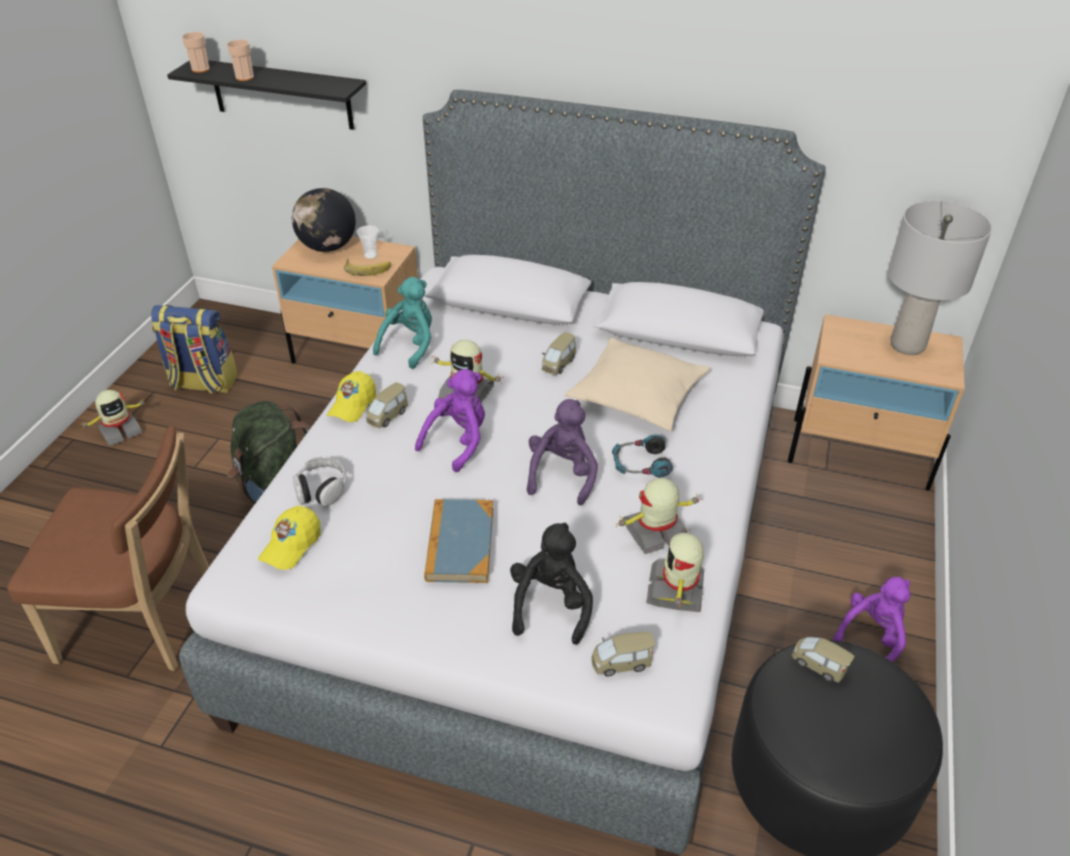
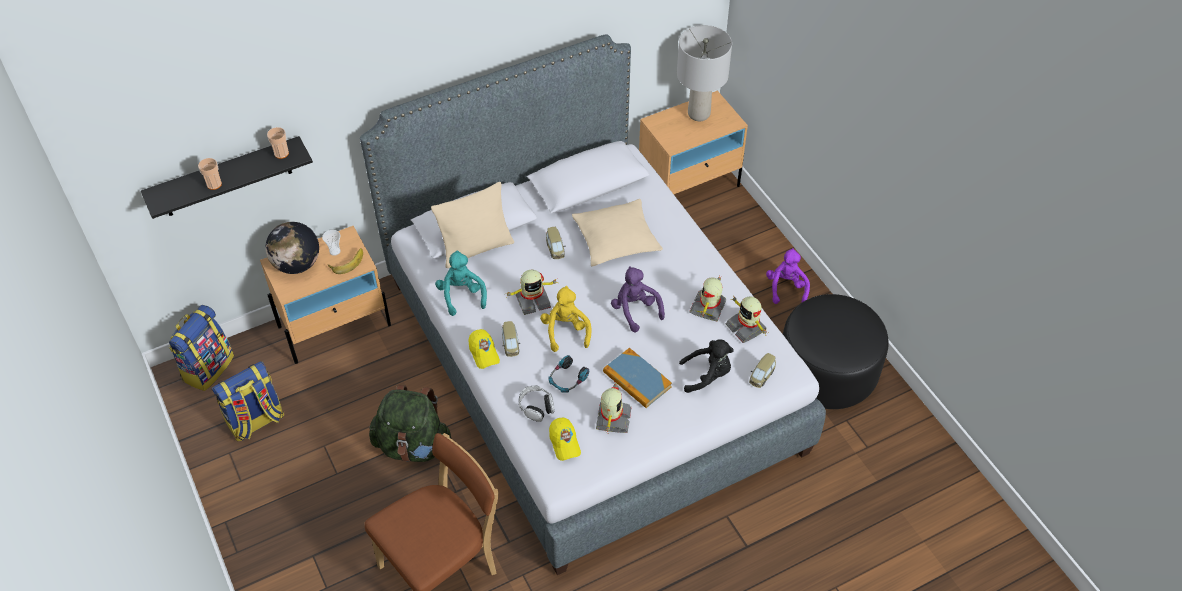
camera: 45 degrees left, 10 degrees up
toy robot [79,390,147,446] -> toy robot moved to [596,384,632,433]
cup [182,32,210,73] -> cup moved to [267,127,289,159]
purple plush toy [415,369,485,472] -> yellow plush toy [540,286,592,352]
black plush toy [510,523,593,645] -> black plush toy turned 120 degrees clockwise [679,340,734,393]
headphones [612,434,673,478] -> headphones moved to [548,355,589,393]
toy car [792,634,855,683] -> none
none -> backpack [169,305,234,391]
none -> beige pillow [431,182,514,268]

